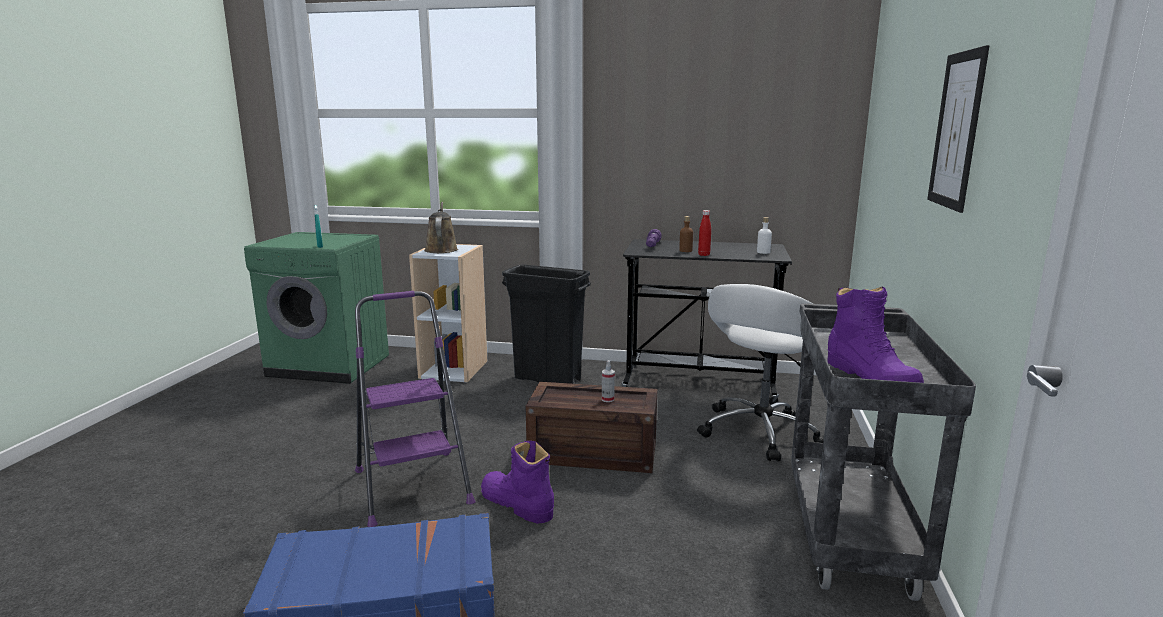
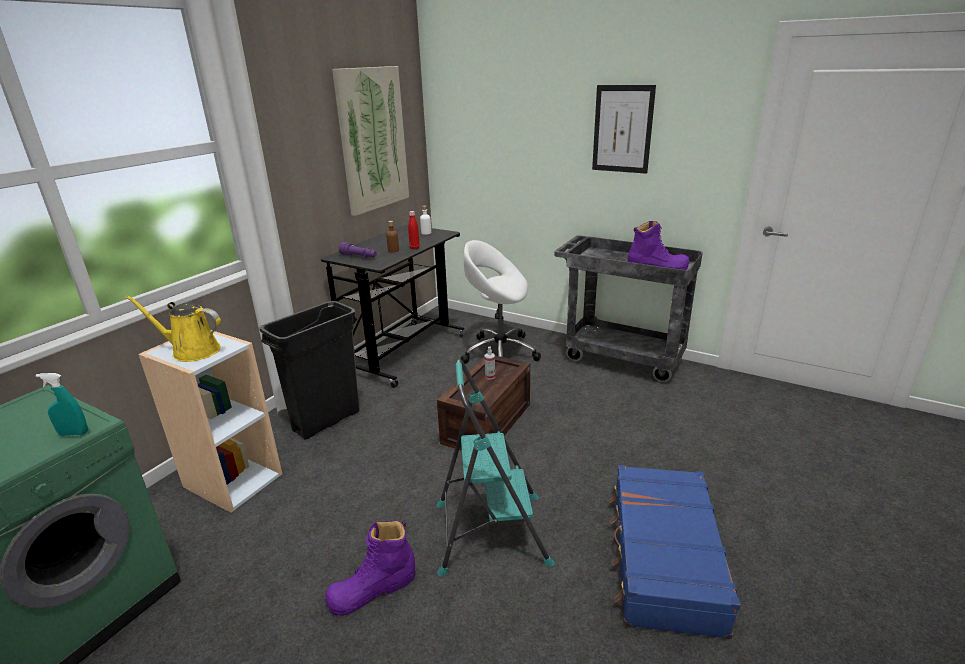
camera: 70 degrees left, 10 degrees up
purple step ladder [355,291,476,527] -> turquoise step ladder [436,359,555,576]
brown watering can [424,202,458,253] -> yellow watering can [125,296,221,362]
purple boot [481,441,554,524] -> purple boot moved to [325,521,415,616]
white office chair [697,284,824,461] -> white office chair turned 135 degrees clockwise [461,240,541,364]
none -> picture [332,66,409,216]

